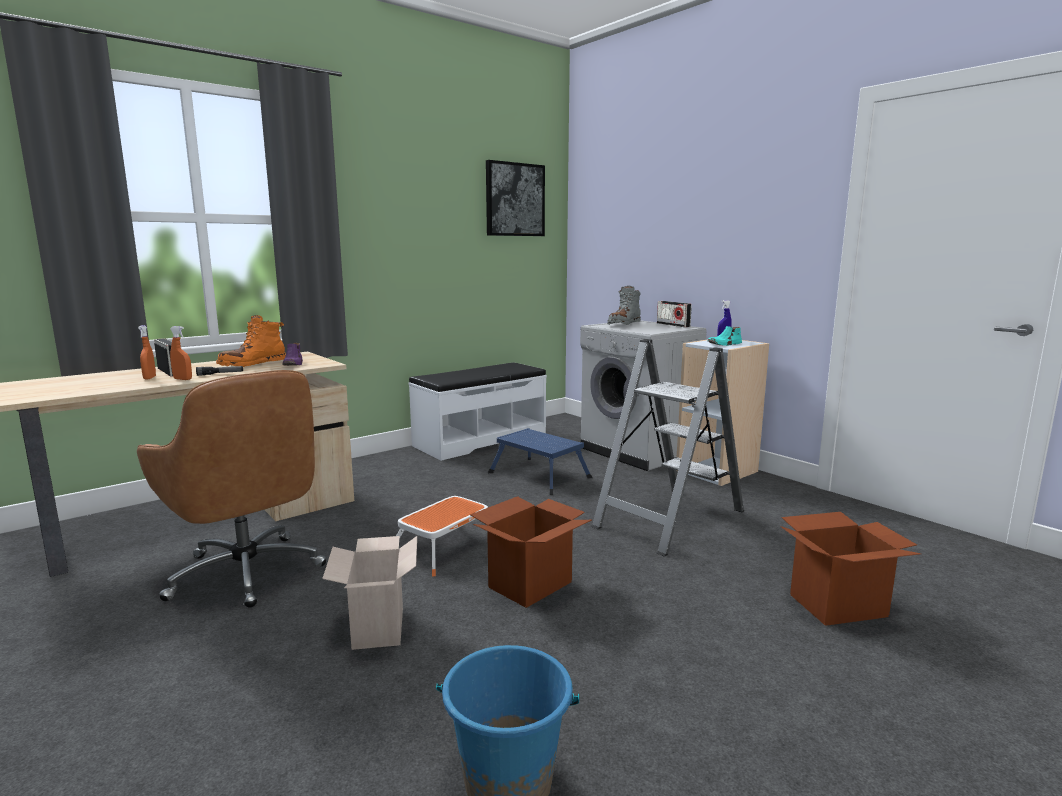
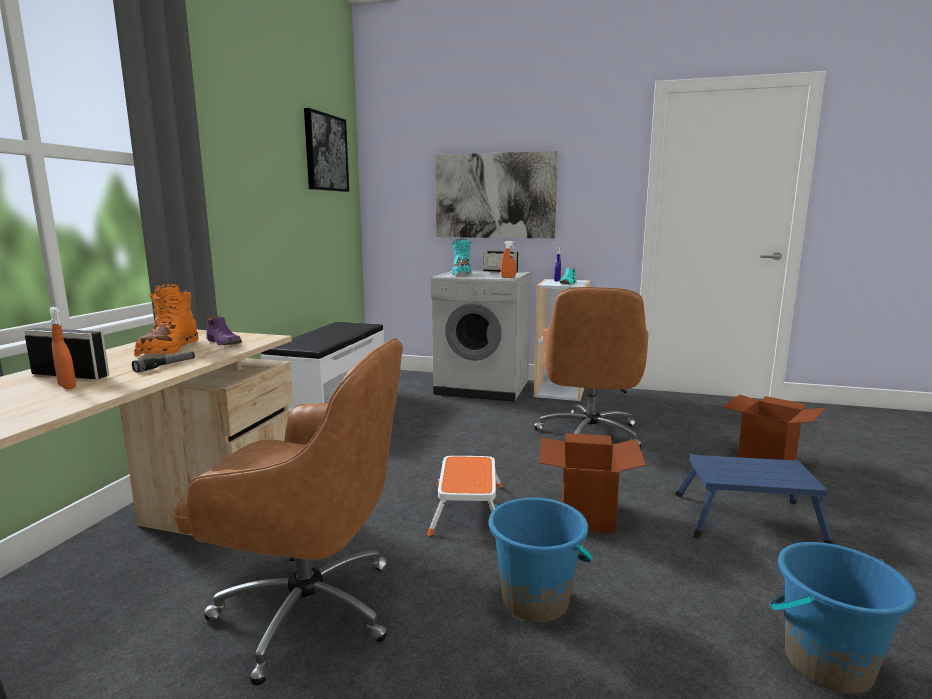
camera: 35 degrees left, 0 degrees up
orange spray bottle [170,326,192,380] -> orange spray bottle moved to [501,241,516,278]
cardboard box [322,536,417,650] -> blue bucket [489,498,593,622]
blue step ladder [488,428,592,495] -> blue step ladder moved to [674,454,834,544]
grey step ladder [591,339,744,557] -> brown office chair [534,287,649,447]
grey boot [607,286,641,325] -> turquoise boot [452,238,472,275]
none -> picture [435,151,558,238]

